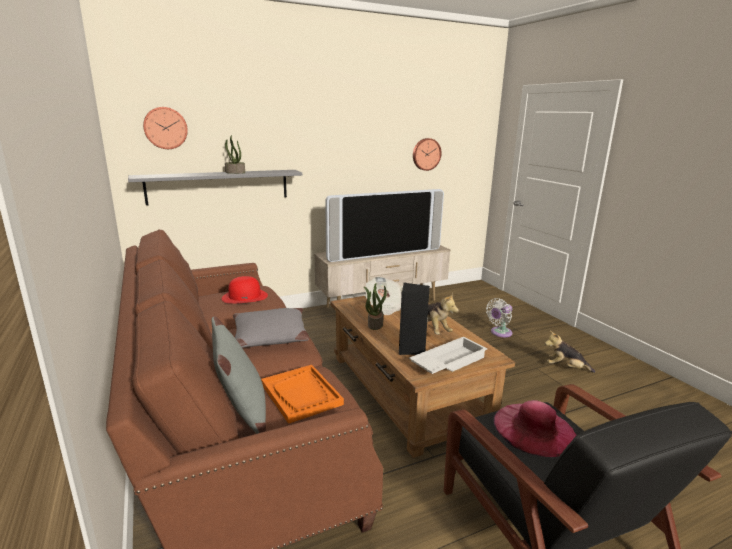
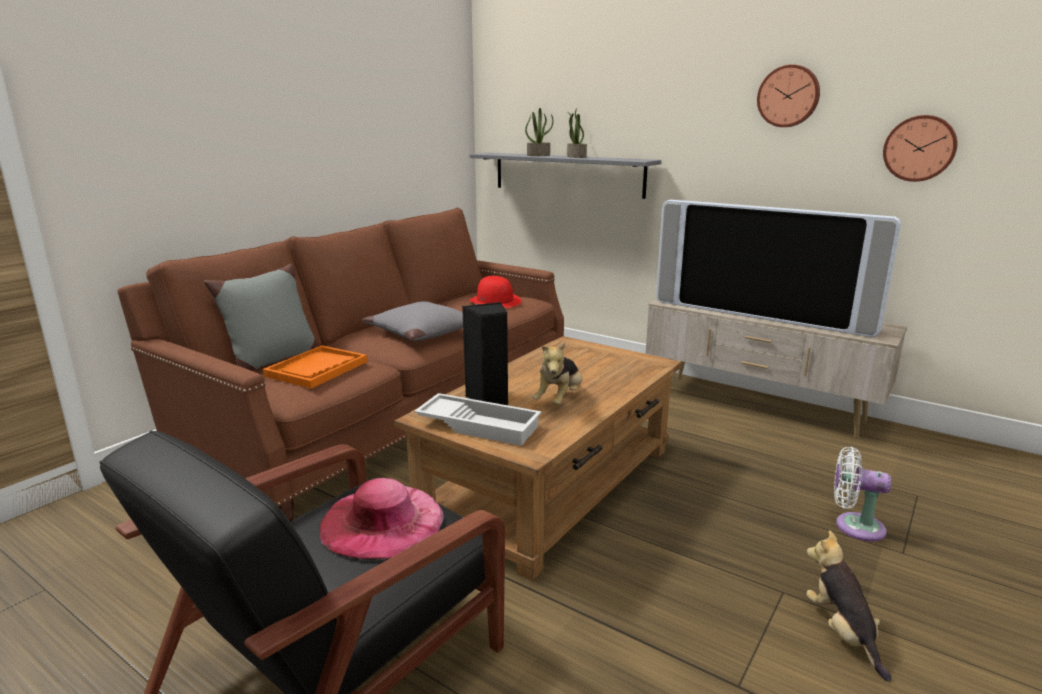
camera: 60 degrees right, 0 degrees up
wall clock [143,107,188,149] -> wall clock moved to [757,64,820,127]
potted plant [364,283,387,330] -> potted plant moved to [525,108,553,156]
newspaper [365,276,403,315] -> none

